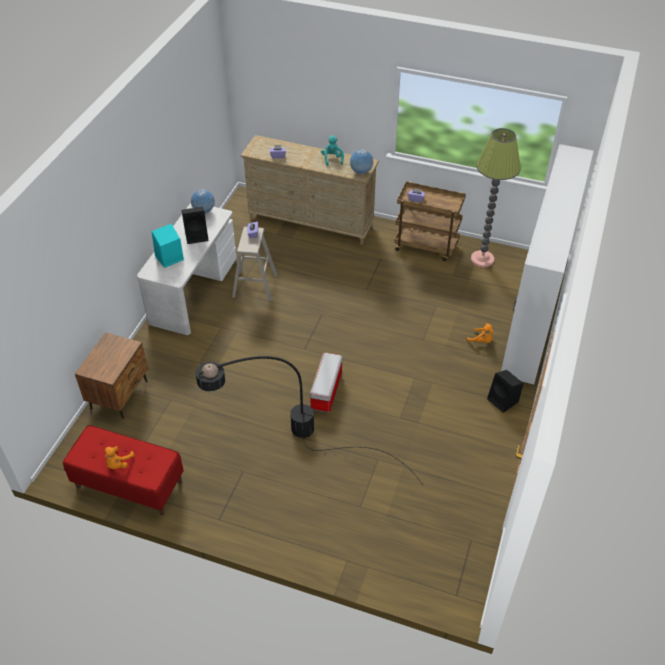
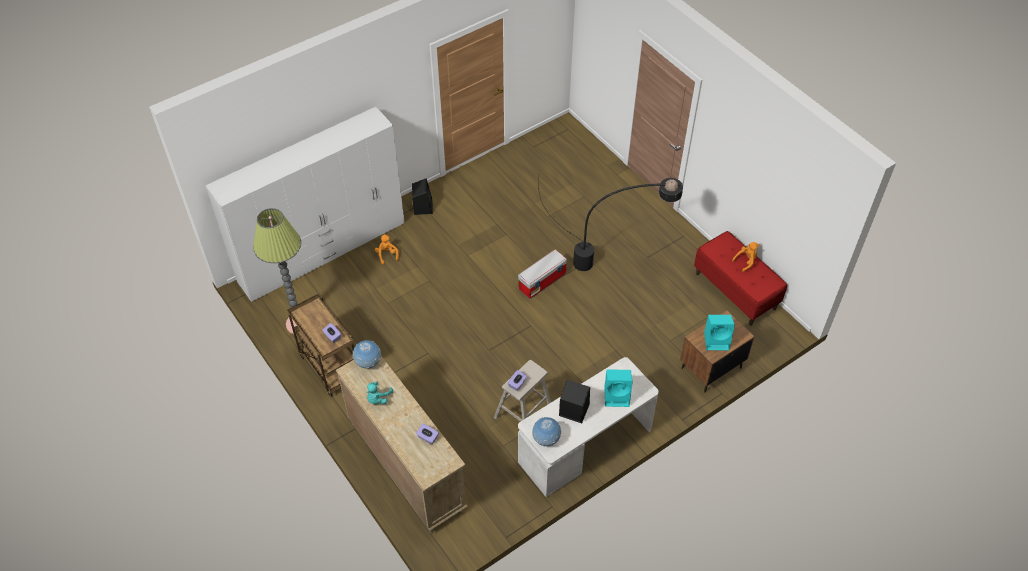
camera: 145 degrees left, 5 degrees up
none -> turquoise speaker [704,315,735,350]

